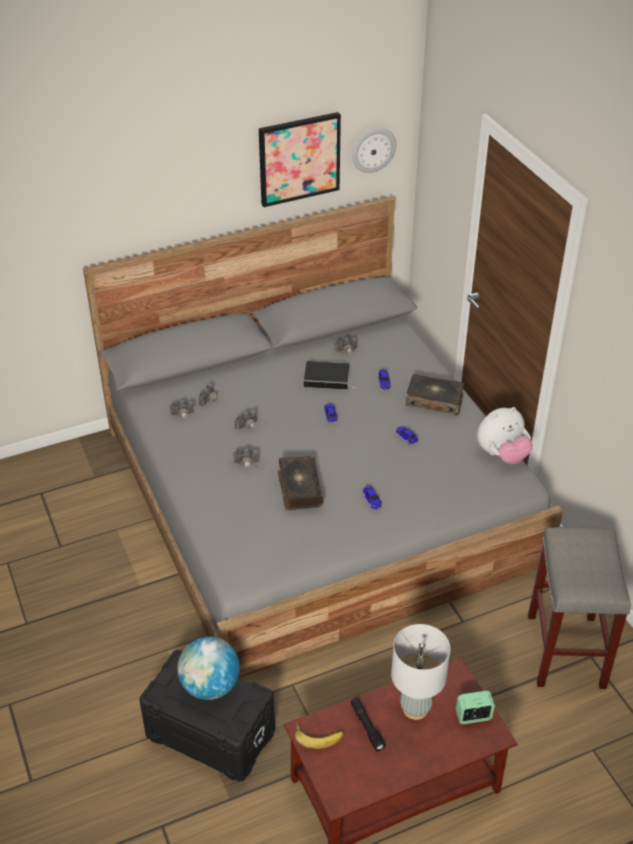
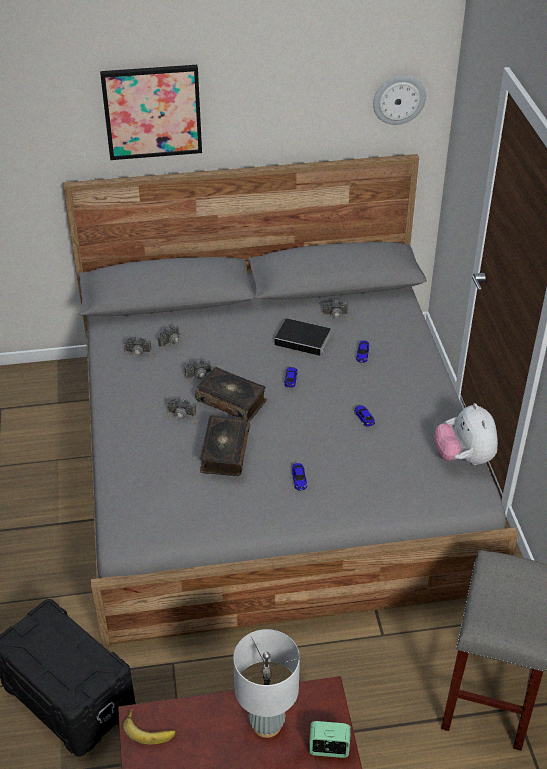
camera: 15 degrees right, 0 degrees up
globe [178,636,240,700] -> none
picture [259,112,341,207] -> picture moved to [100,65,202,160]
black flashlight [351,698,385,751] -> none
book [406,374,464,415] -> book moved to [195,367,267,422]
plush toy [477,407,533,464] -> plush toy turned 90 degrees clockwise [434,403,498,465]

